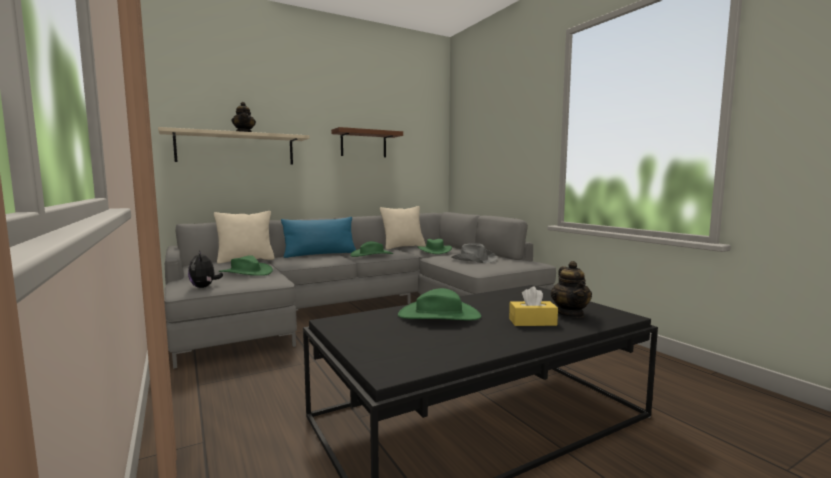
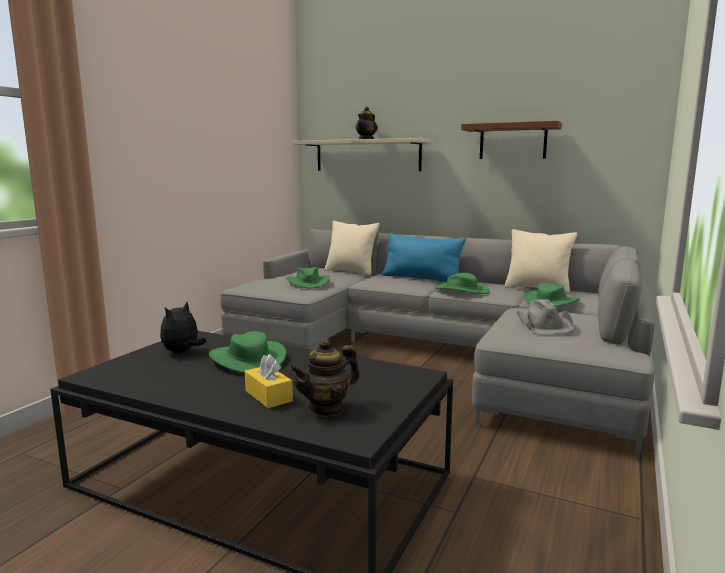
camera: 55 degrees right, 5 degrees up
plush toy [188,251,223,288] -> plush toy moved to [160,302,207,353]

